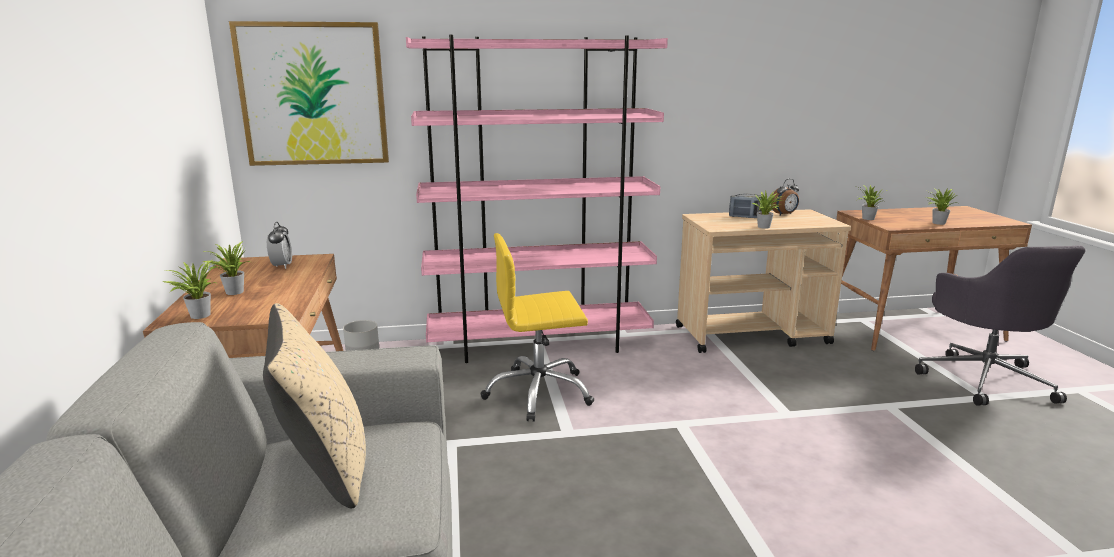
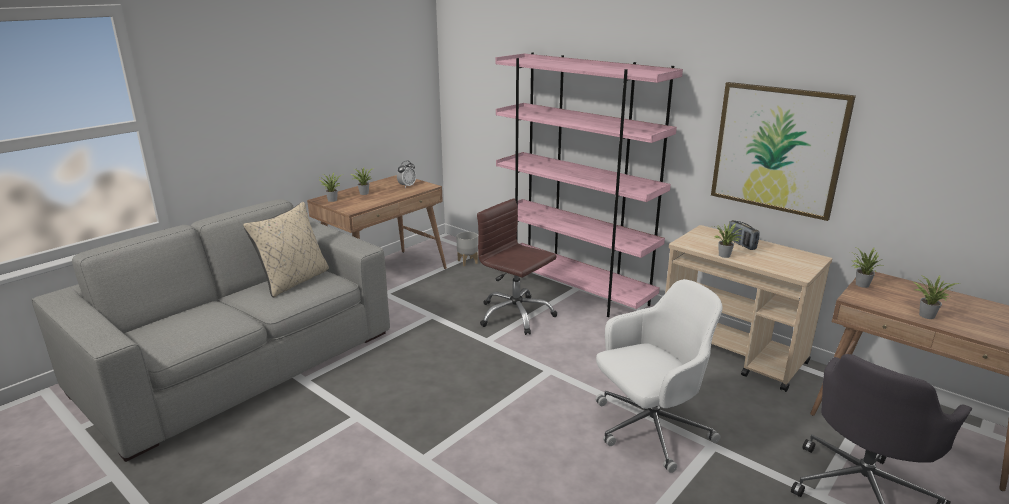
camera: 50 degrees right, 5 degrees up
picture [229,21,389,166] -> picture moved to [711,82,856,221]
yellow office chair [481,233,594,422] -> brown office chair [477,198,557,335]
alarm clock [771,179,799,215] -> none
none -> white office chair [595,279,723,473]

